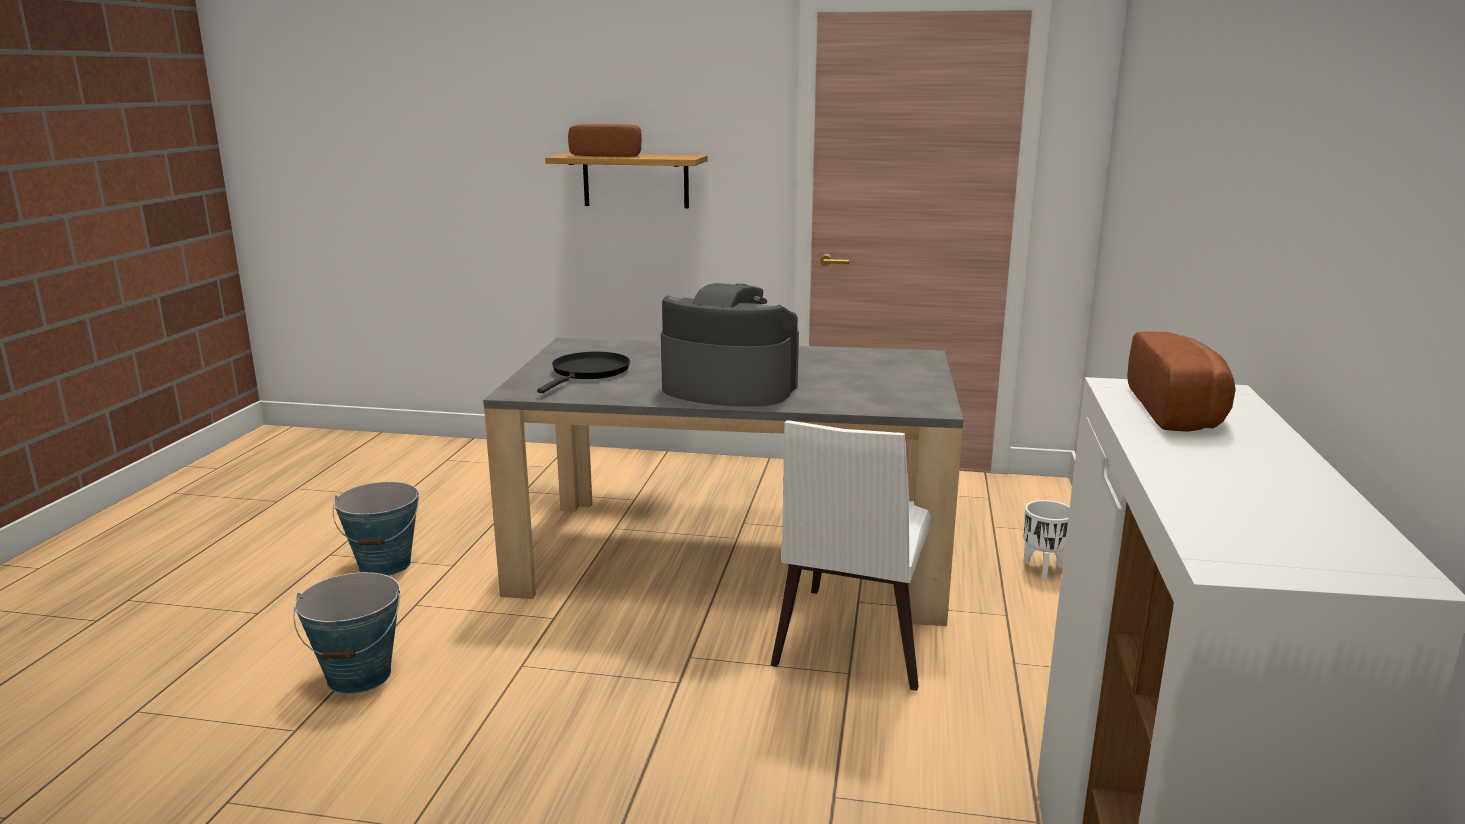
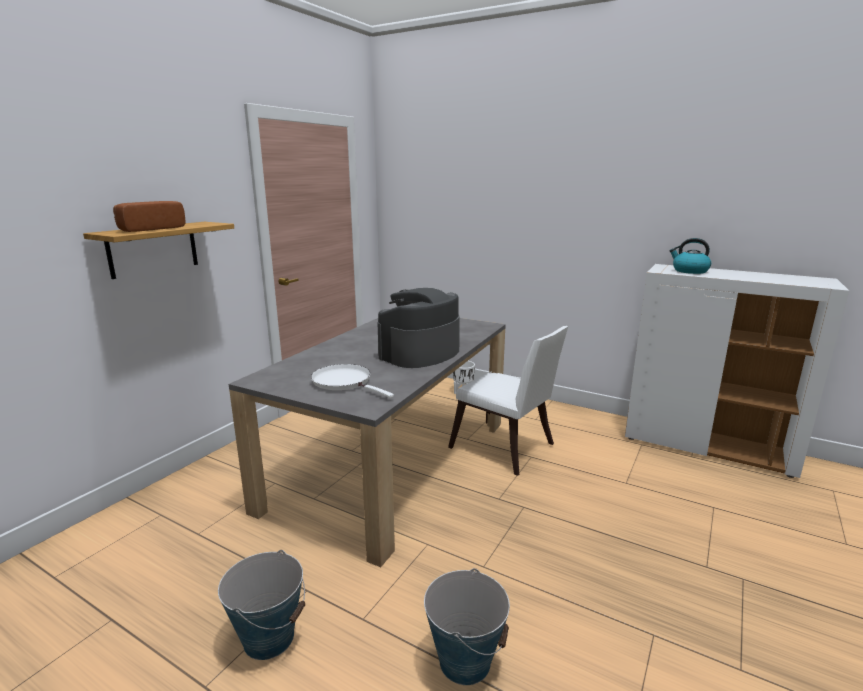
camera: 70 degrees left, 0 degrees up
black frying pan [537,352,630,393] -> white frying pan [311,364,394,398]
bread [1128,332,1236,432] -> kettle [669,238,711,274]

